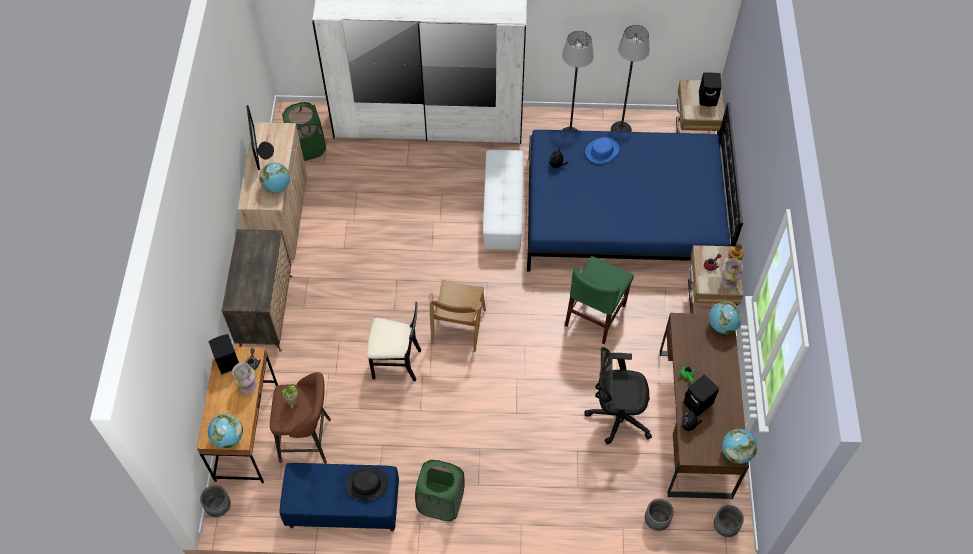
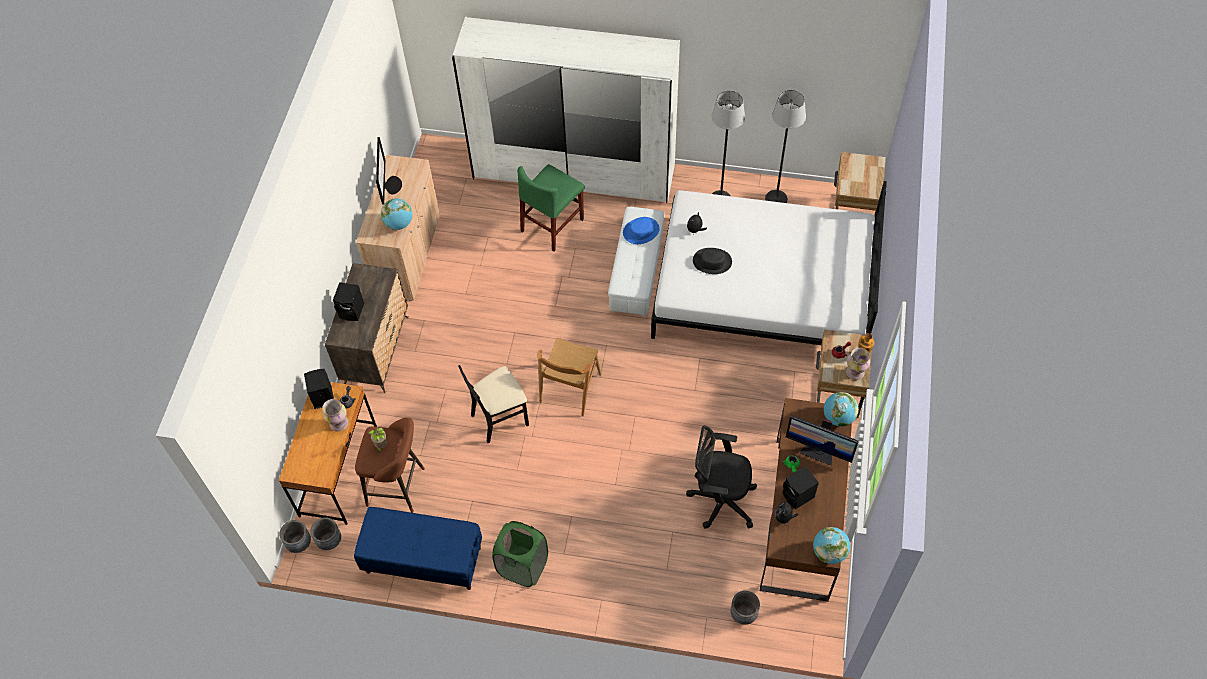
camera: 10 degrees right, 0 degrees up
globe [208,414,243,449] -> none
green laundry basket [282,102,326,161] -> none
black hat [345,467,388,501] -> black hat moved to [693,248,732,274]
black chair [366,302,421,381] -> black chair turned 135 degrees clockwise [458,365,529,443]
blue bed [527,102,743,272] -> white bed [651,181,887,345]
green chair [565,256,634,344] -> green chair moved to [517,164,585,252]
blue hat [585,137,619,164] -> blue hat moved to [623,217,659,244]
black speaker [699,72,722,106] -> black speaker moved to [333,282,364,321]
grey planter [714,505,744,537] -> grey planter moved to [310,517,341,550]
none -> monitor [786,415,858,466]

